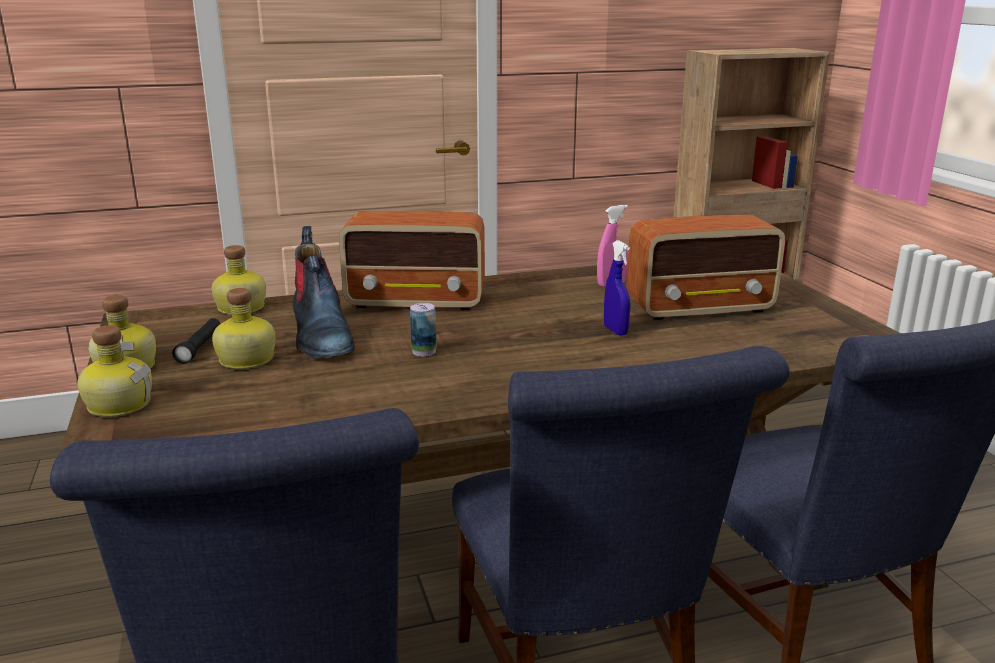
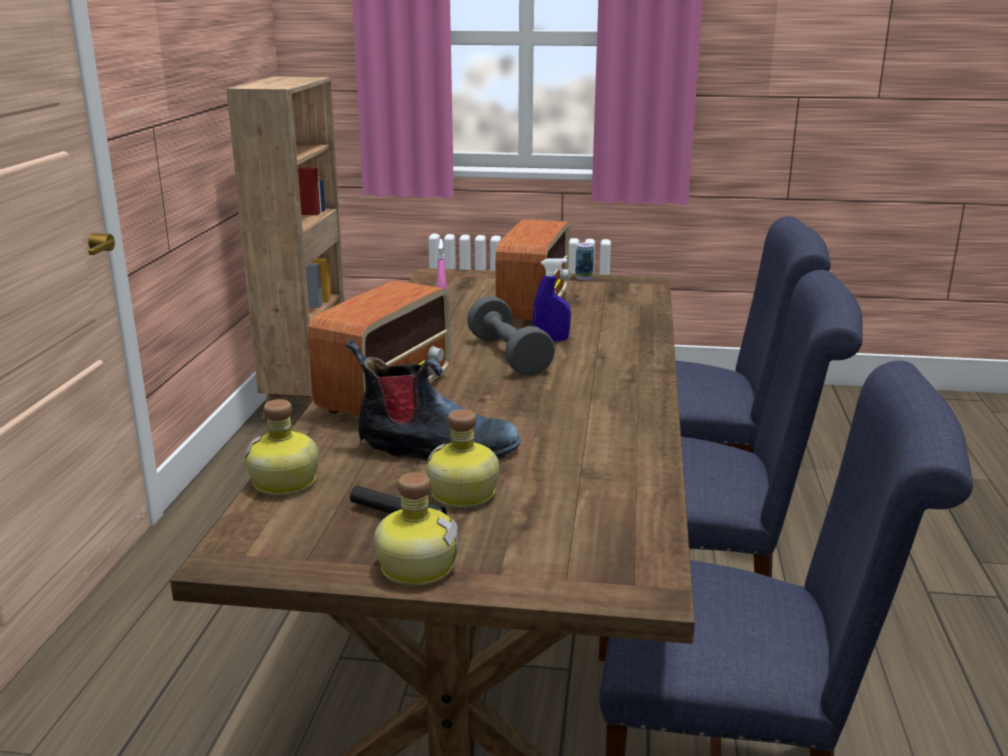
camera: 65 degrees left, 0 degrees up
bottle [77,325,152,417] -> none
can [410,303,437,357] -> can moved to [575,243,594,280]
none -> grey dumbbell [467,296,555,376]

